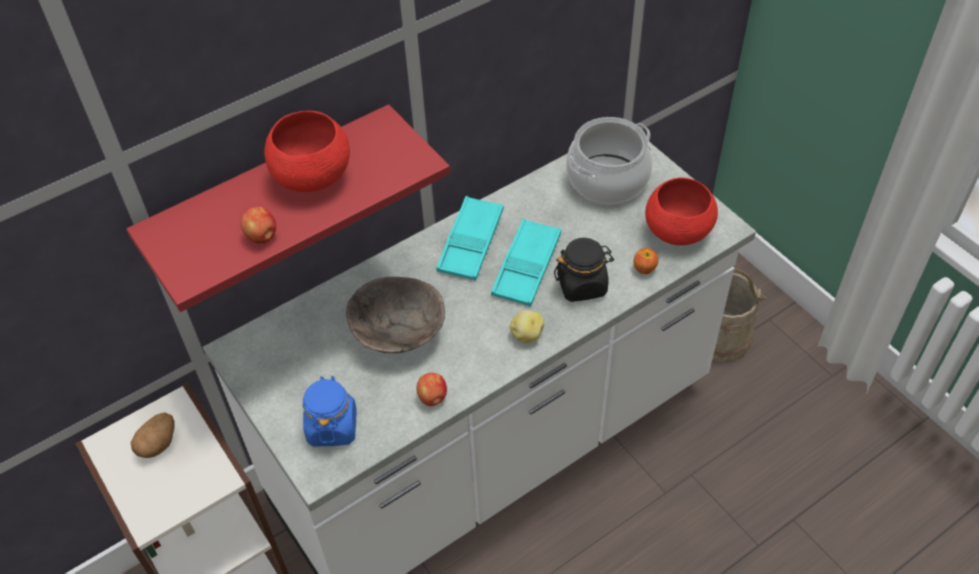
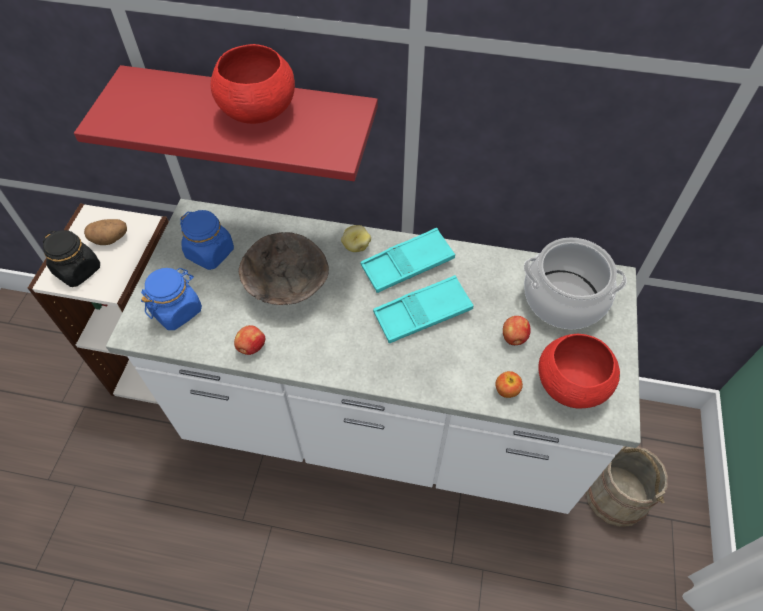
camera: 45 degrees right, 5 degrees up
apple [241,207,276,244] -> apple moved to [503,316,531,345]
potato [510,310,544,343] -> potato moved to [341,225,371,252]
black jar [554,238,614,302] -> black jar moved to [43,230,100,287]
none -> blue jar [180,210,234,270]

